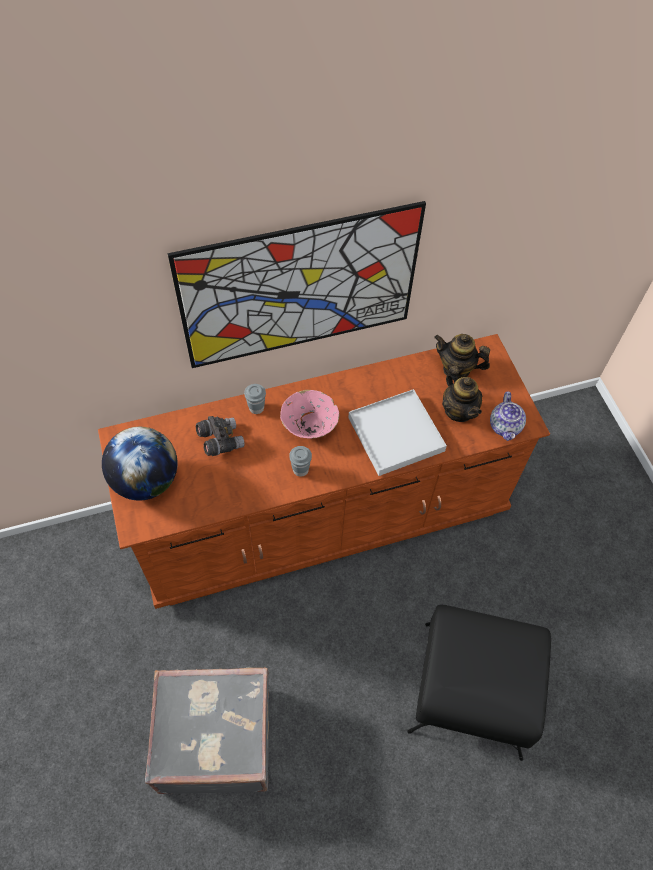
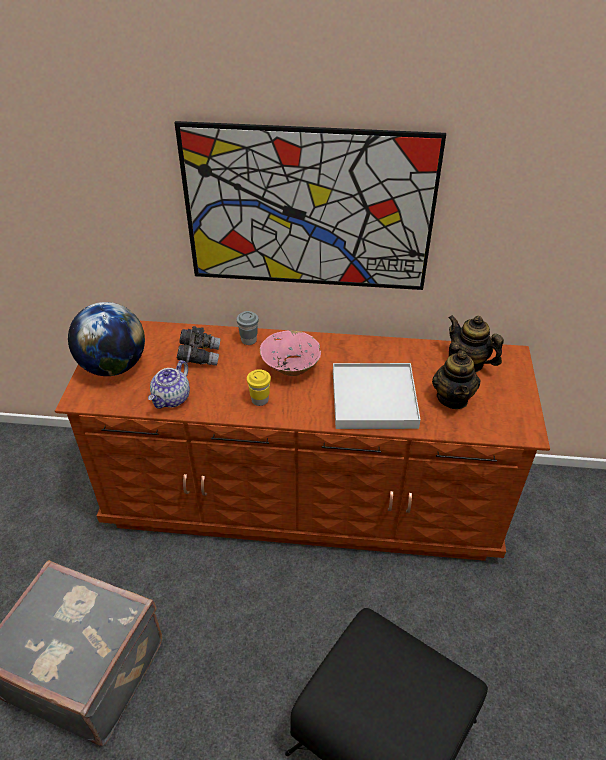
camera: 25 degrees right, 15 degrees down
grey cup [289,446,312,477] -> yellow cup [247,369,271,406]
teapot [490,391,526,441] -> teapot moved to [148,360,190,408]

